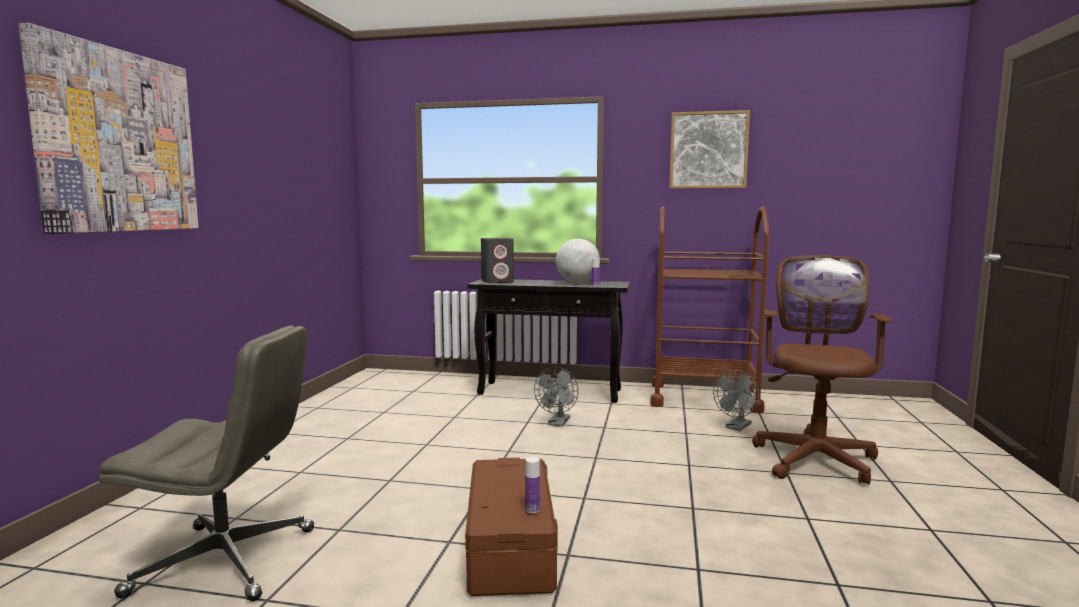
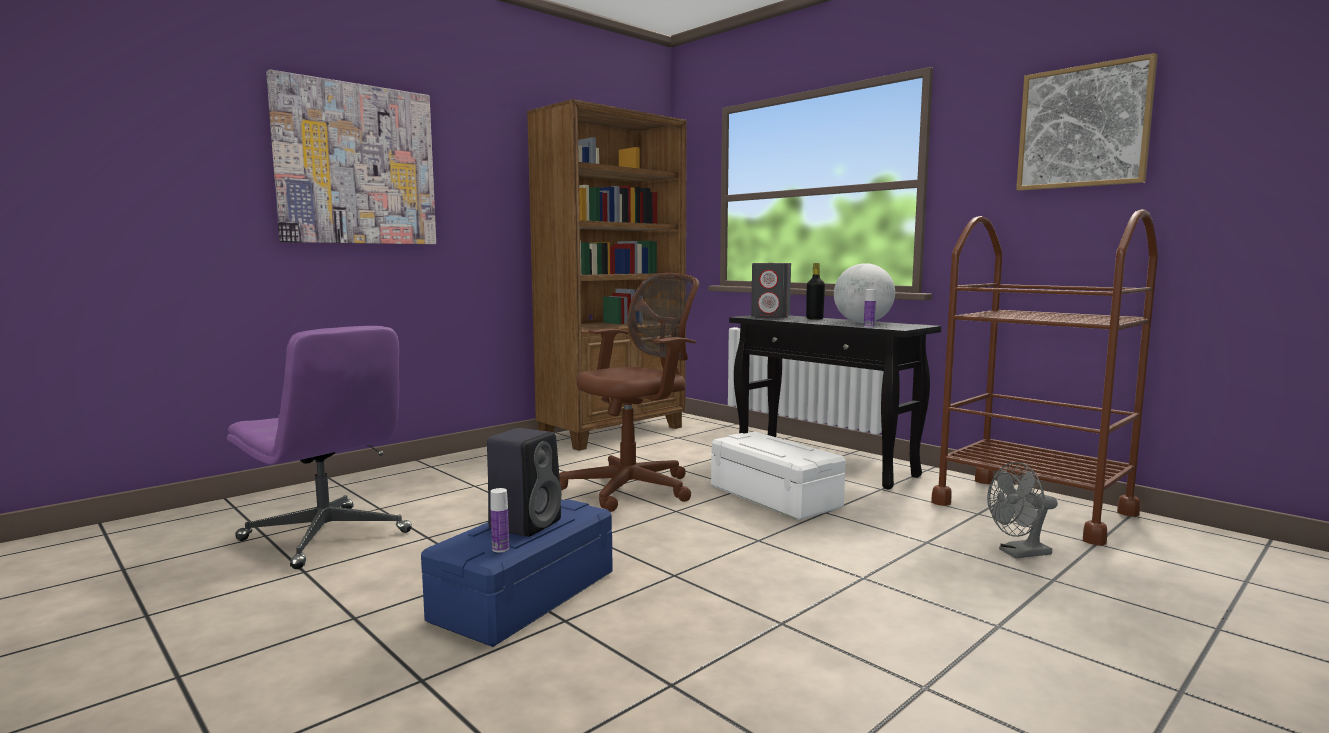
camera: 35 degrees right, 0 degrees up
grey office chair [99,325,315,601] -> purple office chair [227,326,412,569]
brown storage box [465,458,558,596] -> blue storage box [421,499,613,647]
grey fan [534,367,579,427] -> white storage box [711,432,846,521]
brown office chair [752,255,893,485] -> brown office chair moved to [559,273,699,512]
none -> black speaker [487,428,562,537]
none -> brown bookcase [527,99,687,451]
none -> black bottle [806,263,825,320]

